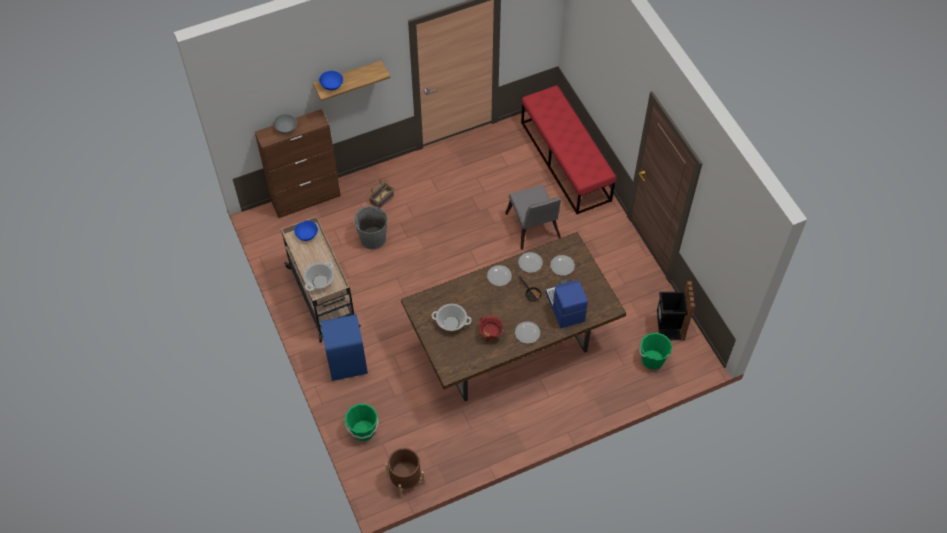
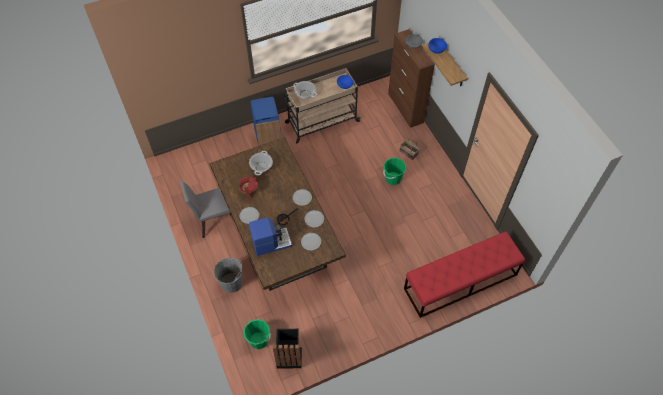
camera: 90 degrees right, 0 degrees up
green bucket [345,404,378,441] -> green bucket moved to [383,158,406,185]
grey bucket [354,206,387,249] -> grey bucket moved to [214,258,243,293]
brown planter [385,448,425,497] -> none
grey chair [505,185,561,250] -> grey chair moved to [180,181,234,238]

